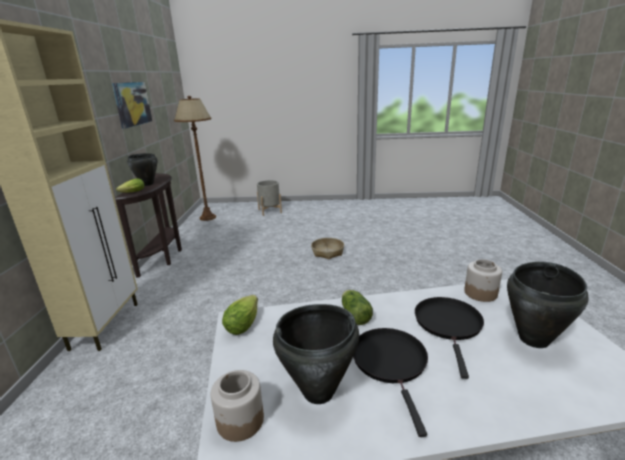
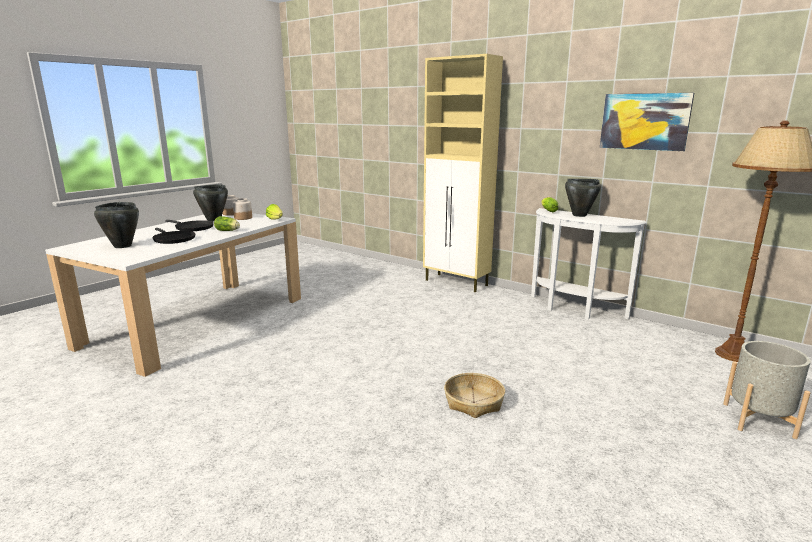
camera: 125 degrees right, 5 degrees down
brown console table [115,173,182,277] -> white console table [531,208,647,320]
jar [464,259,502,302] -> jar moved to [233,198,252,220]

